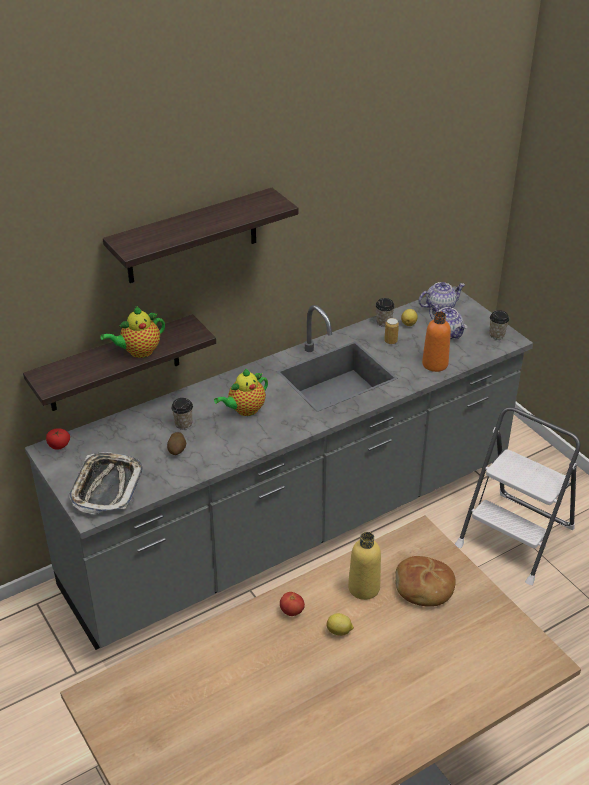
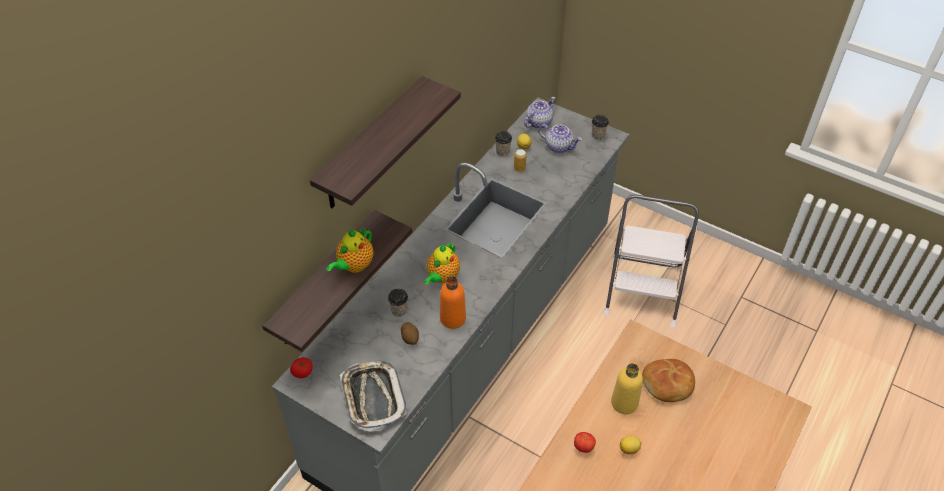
camera: 25 degrees left, 10 degrees up
orange bottle [422,311,451,372] -> orange bottle moved to [440,276,466,329]

